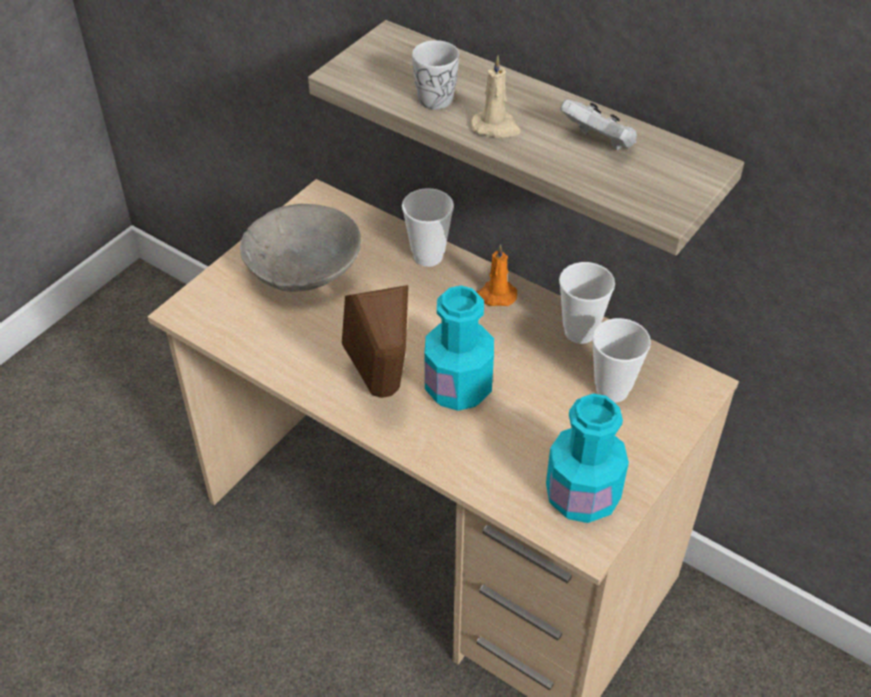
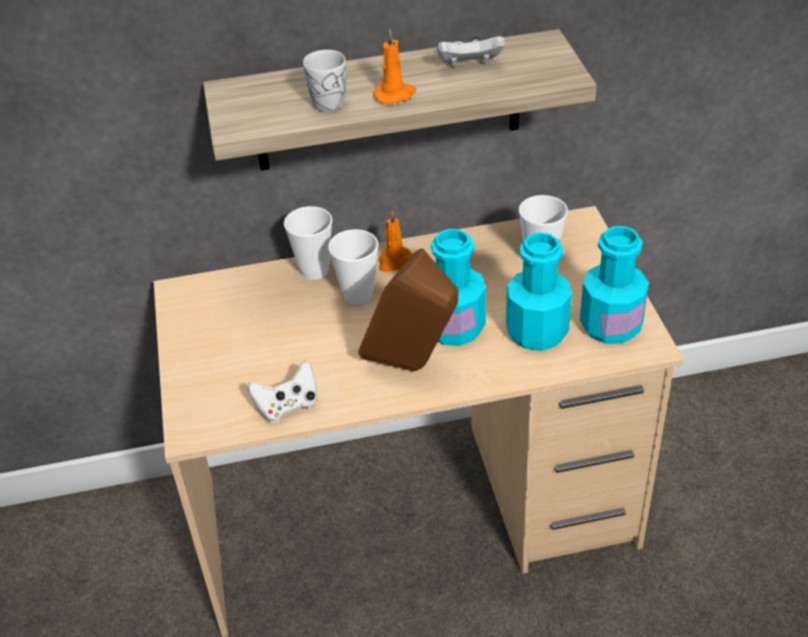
camera: 45 degrees left, 5 degrees down
grey bowl [240,204,361,292] -> none
beige candle [471,56,521,138] -> orange candle [373,29,416,104]
cup [559,262,615,344] -> cup moved to [328,229,378,305]
none -> white game controller [248,361,318,422]
none -> turquoise bottle [506,232,572,351]

